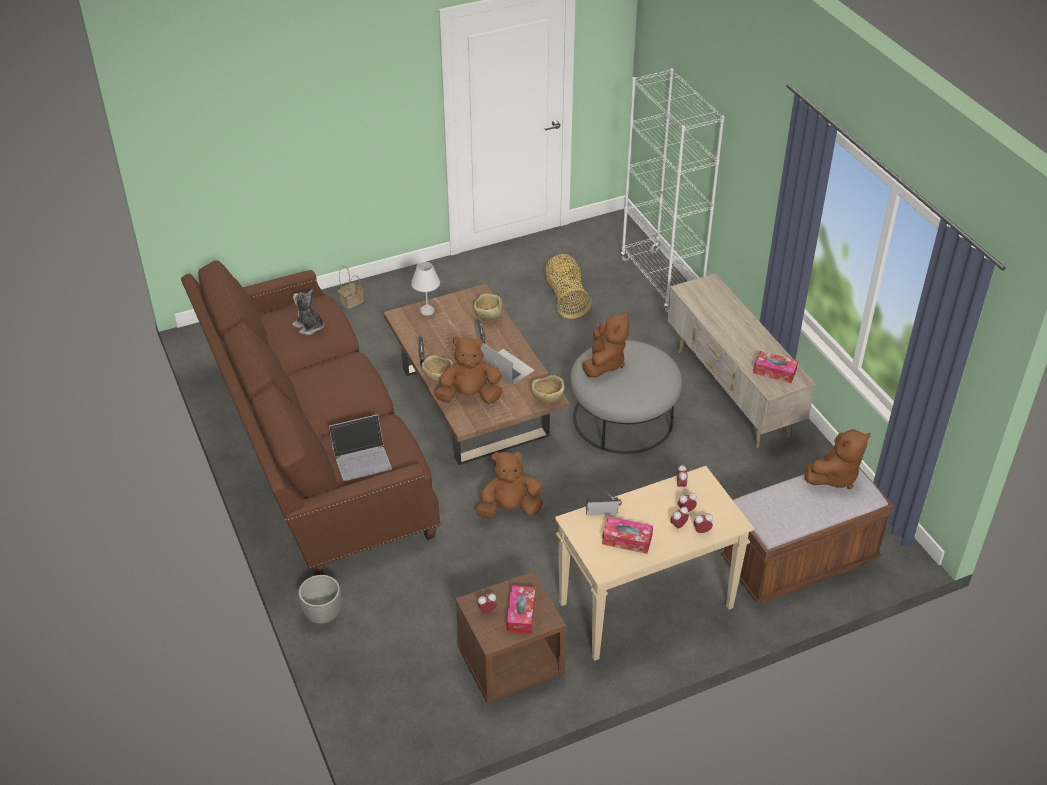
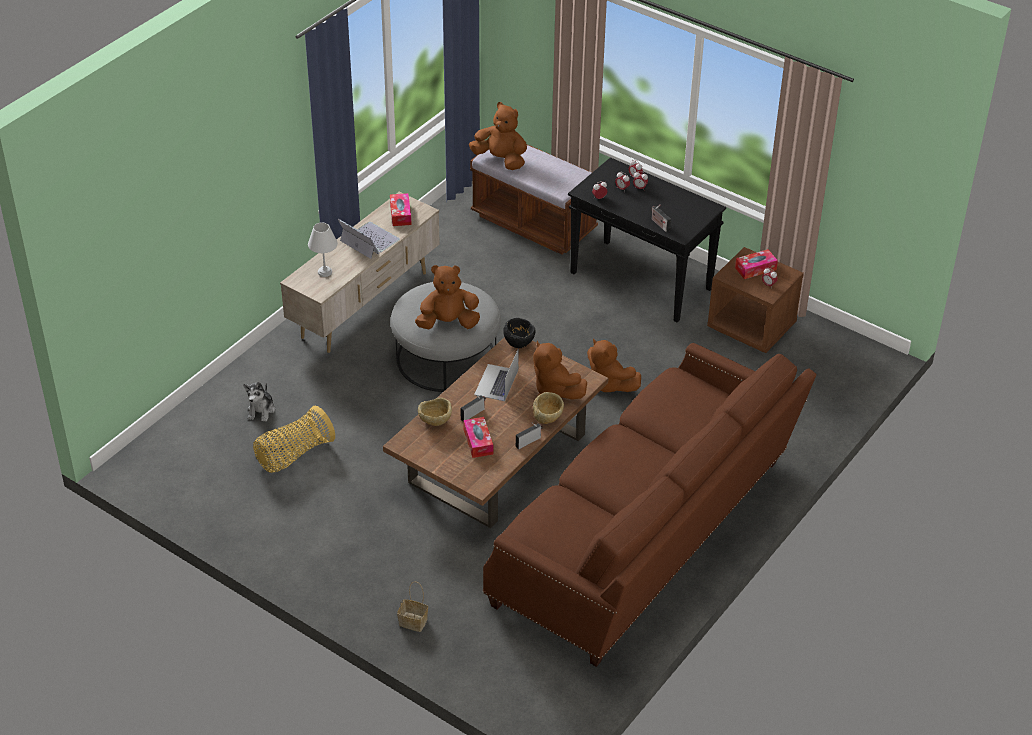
camera: 120 degrees left, 0 degrees up
plush toy [292,289,324,335] -> plush toy moved to [243,382,275,422]
planter [298,575,341,624] -> none
laptop [329,414,392,481] -> laptop moved to [338,219,400,259]
white table lamp [411,262,440,316] -> white table lamp moved to [308,222,338,277]
beige bowl [531,375,564,403] -> black bowl [503,318,536,348]
beige console table [555,466,754,661] -> black console table [568,157,726,323]
tissue box [602,516,653,554] -> tissue box moved to [463,417,493,458]
white bookcase [621,68,725,313] -> none

